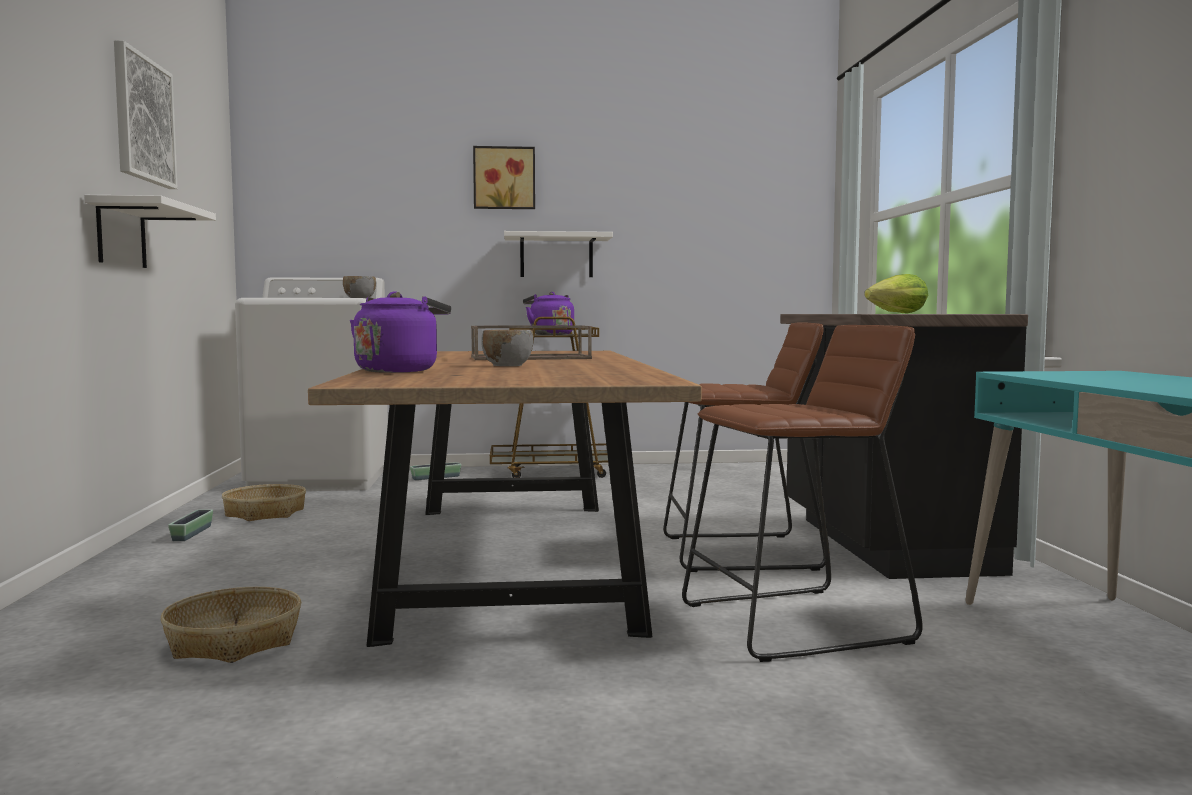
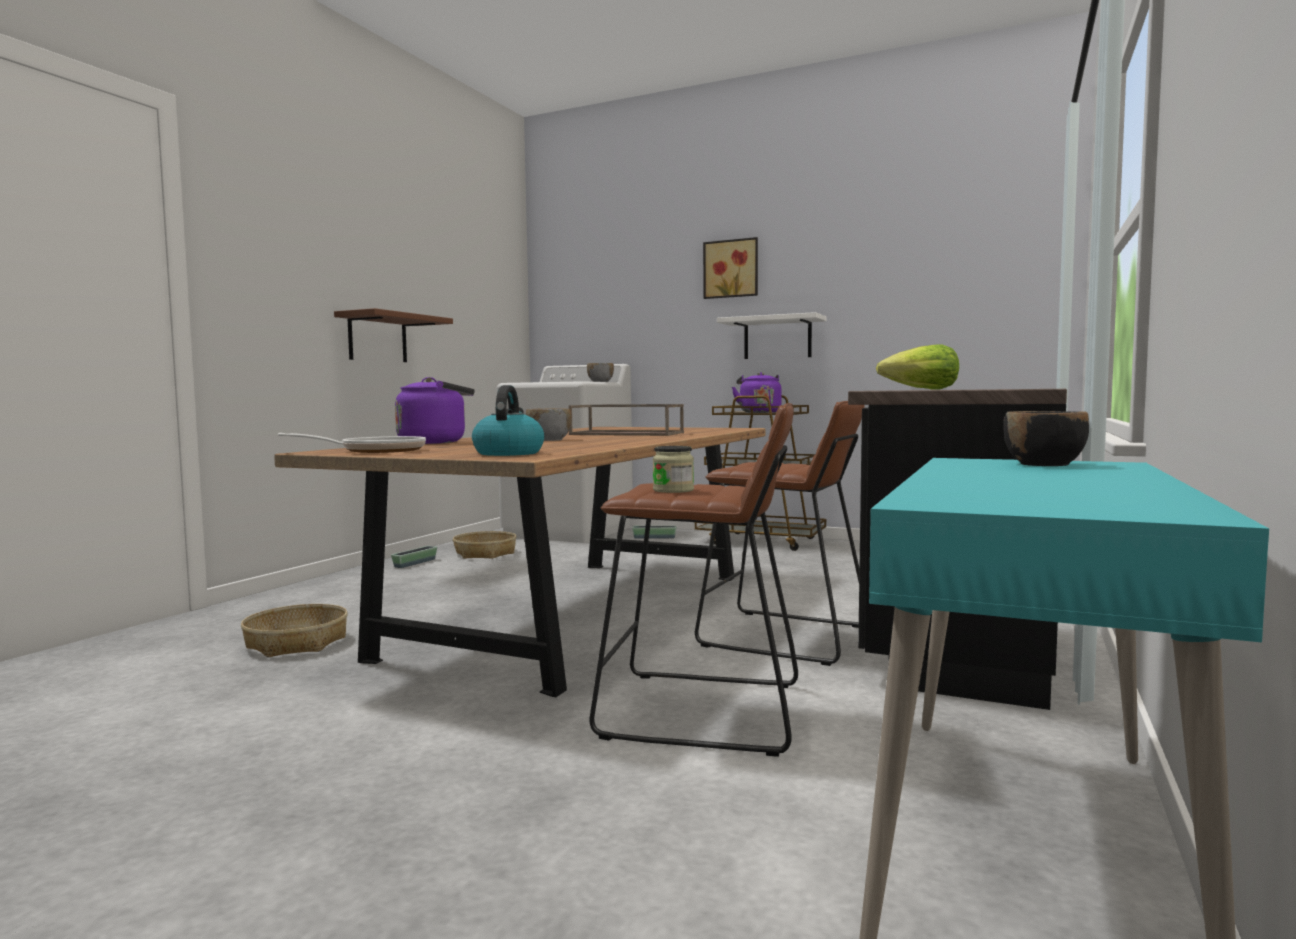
camera: 30 degrees right, 0 degrees up
white shelf [84,195,216,268] -> brown shelf [334,308,453,362]
picture [114,40,178,189] -> none
none -> frying pan [278,433,426,453]
none -> kettle [472,385,544,456]
none -> jar [653,446,694,493]
none -> black bowl [1003,411,1089,466]

